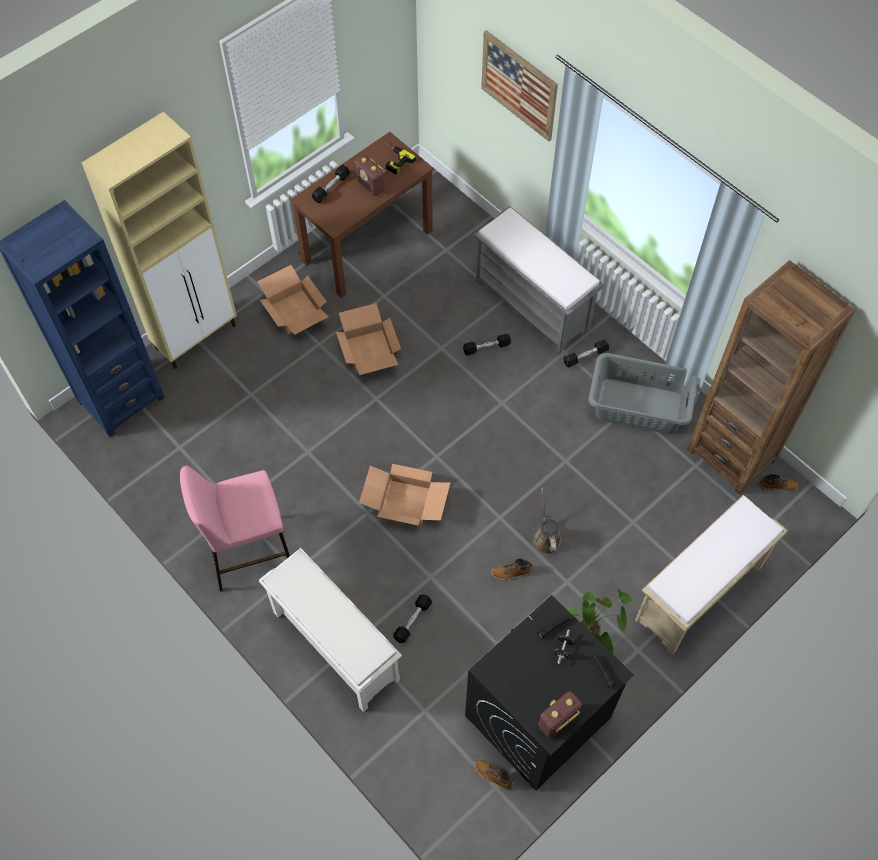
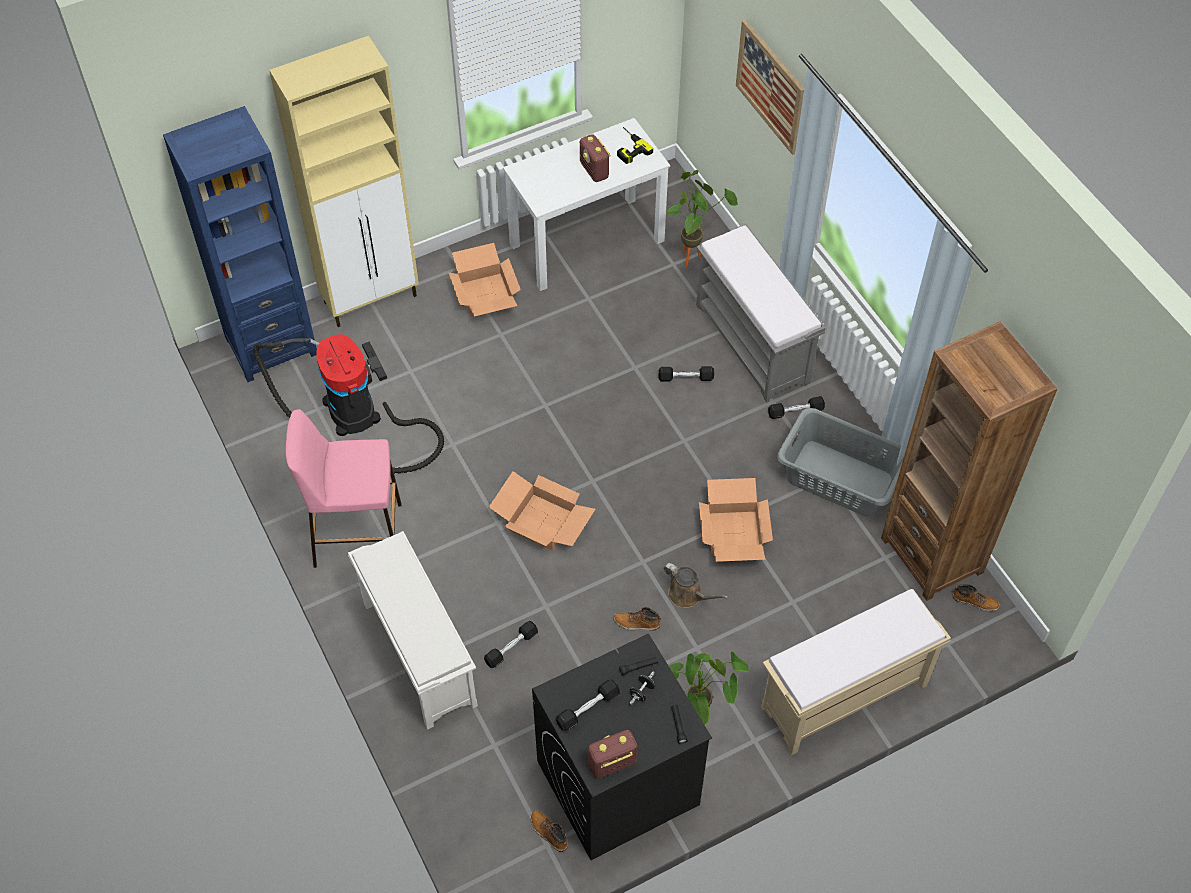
camera: 15 degrees right, 5 degrees down
brown desk [290,132,434,298] -> white desk [503,118,670,291]
black dumbbell [312,164,350,203] -> black dumbbell moved to [556,680,620,731]
cardboard box [336,303,401,375] -> cardboard box moved to [699,478,773,562]
brown watering can [533,487,562,555] -> brown watering can turned 120 degrees clockwise [663,563,729,608]
none -> vacuum cleaner [253,334,444,474]
none -> potted plant [666,170,738,268]

